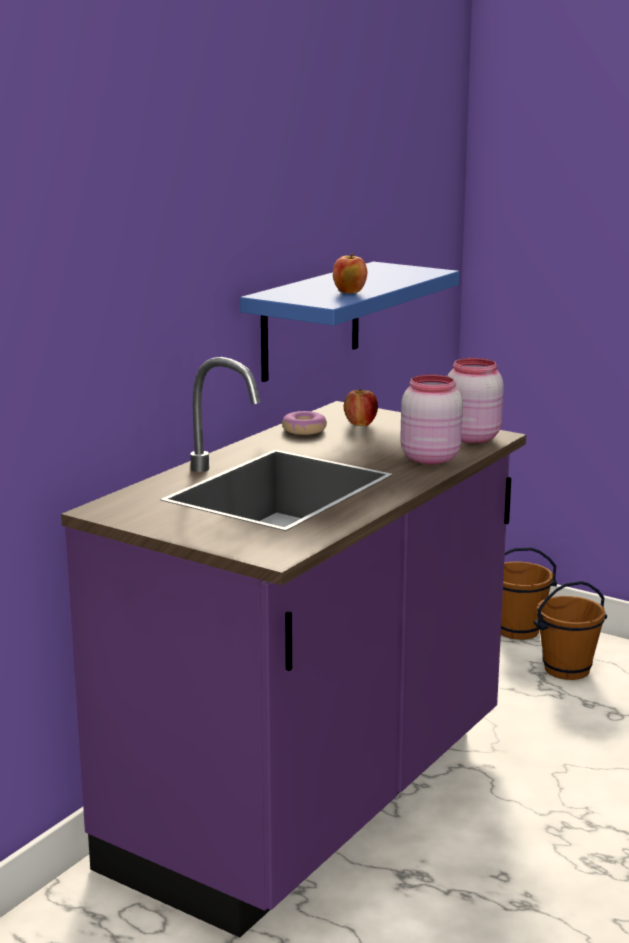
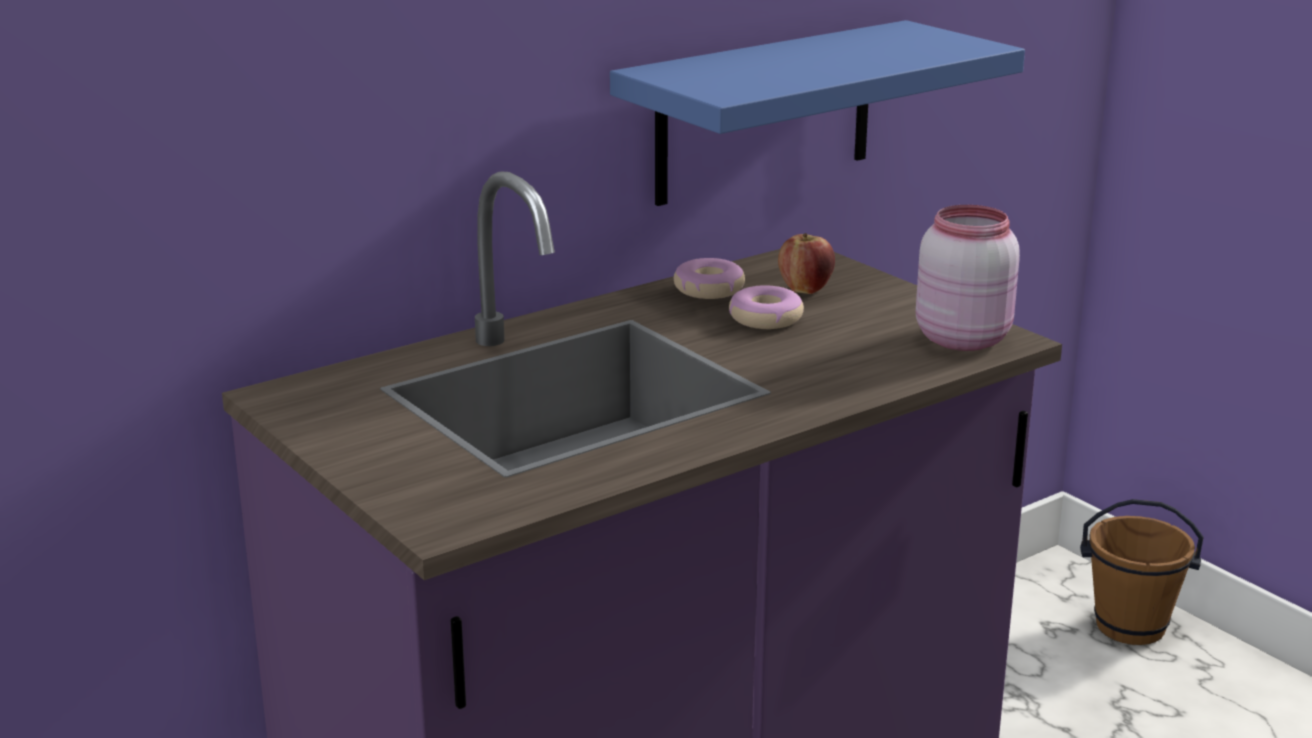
camera: 20 degrees right, 5 degrees up
apple [333,253,367,293] -> none
pink jar [400,374,463,464] -> none
brown bucket [534,581,607,680] -> none
none -> donut [729,285,804,329]

